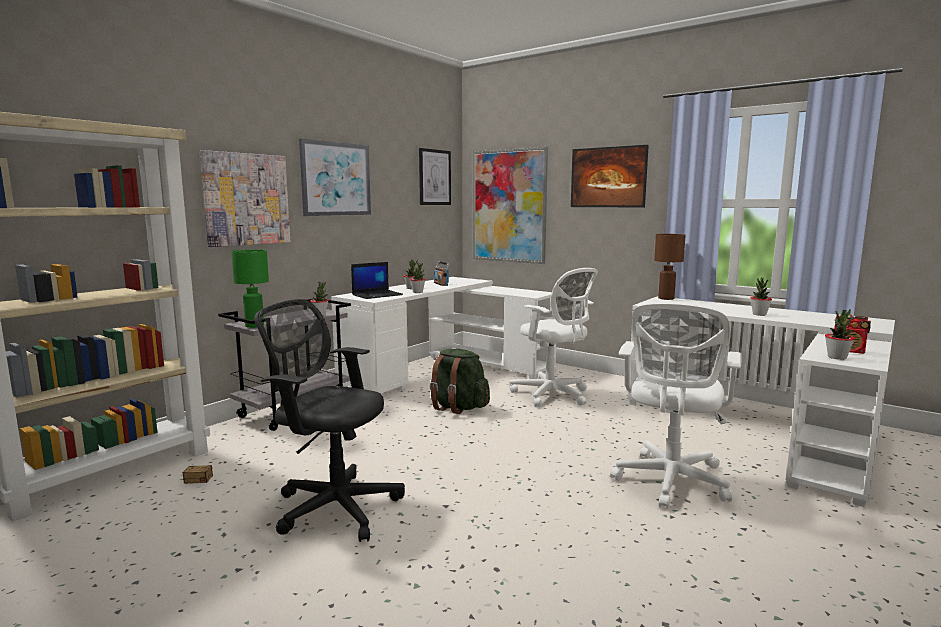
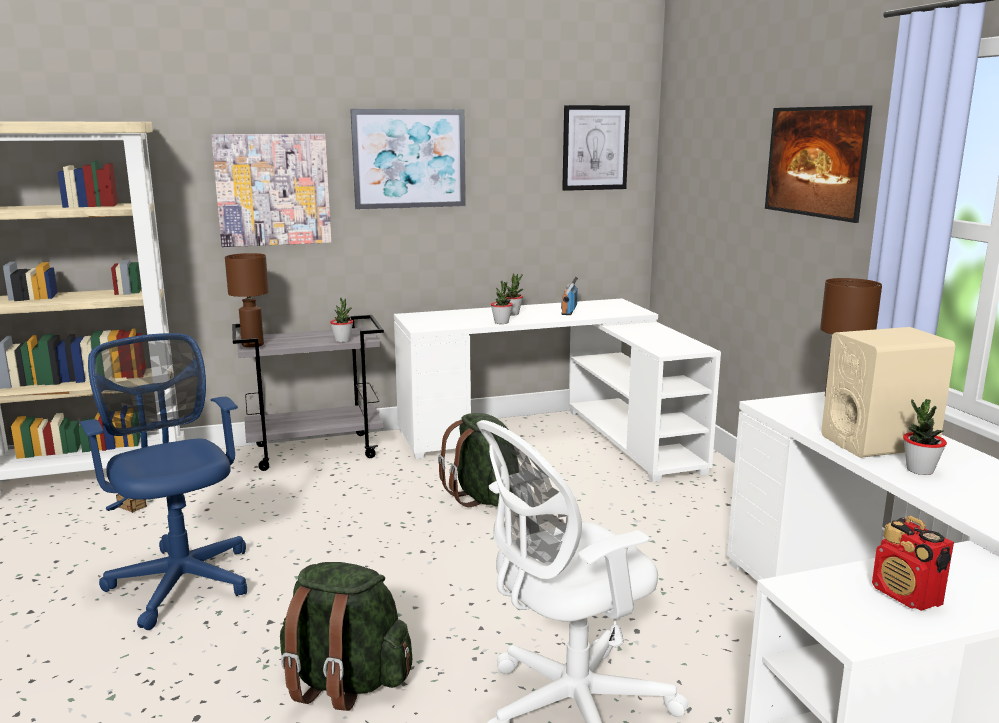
camera: 35 degrees right, 5 degrees up
green table lamp [231,250,269,328] -> brown table lamp [225,253,269,347]
black office chair [254,299,405,542] -> blue office chair [79,333,247,630]
laptop [351,262,403,299] -> none
picture [473,147,548,264] -> none
white office chair [509,268,598,407] -> none
potted plant [825,309,855,360] -> none
none -> green backpack [280,562,412,711]
none -> beige speaker [821,327,955,458]

